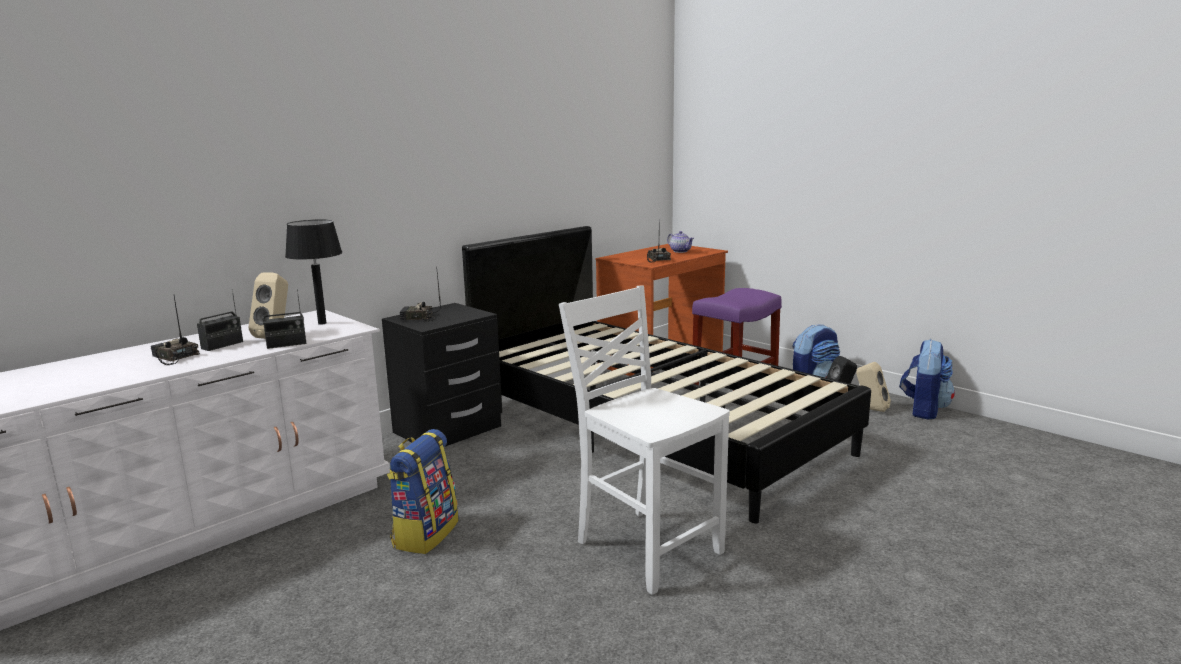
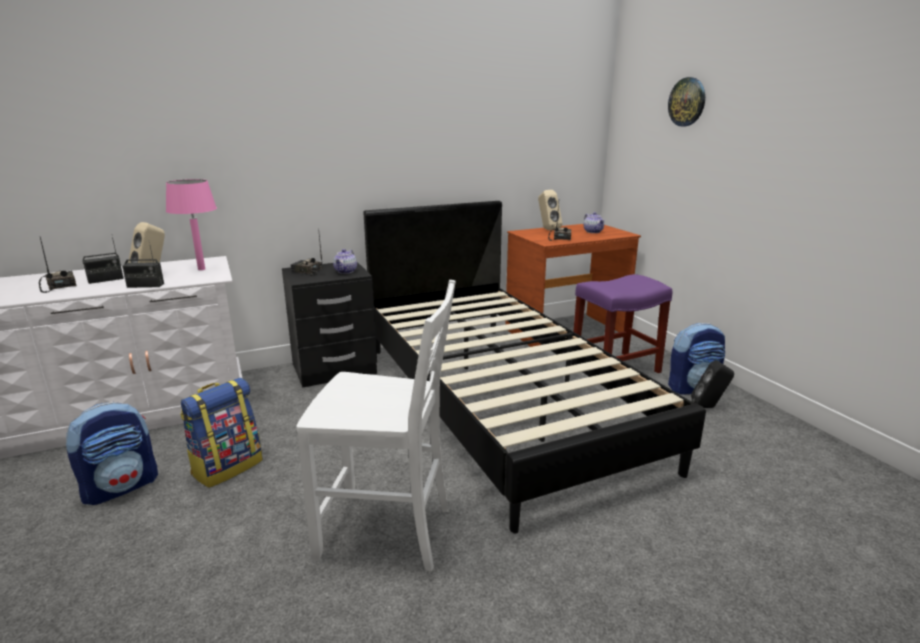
camera: 20 degrees right, 5 degrees up
black table lamp [285,220,343,325] -> pink table lamp [166,179,217,270]
white chair [559,285,730,595] -> white chair turned 120 degrees clockwise [296,280,456,572]
beige speaker [856,362,891,412] -> beige speaker moved to [538,190,562,230]
backpack [900,339,955,419] -> backpack moved to [65,402,158,505]
none -> teapot [333,249,357,274]
none -> wall clock [668,77,705,126]

